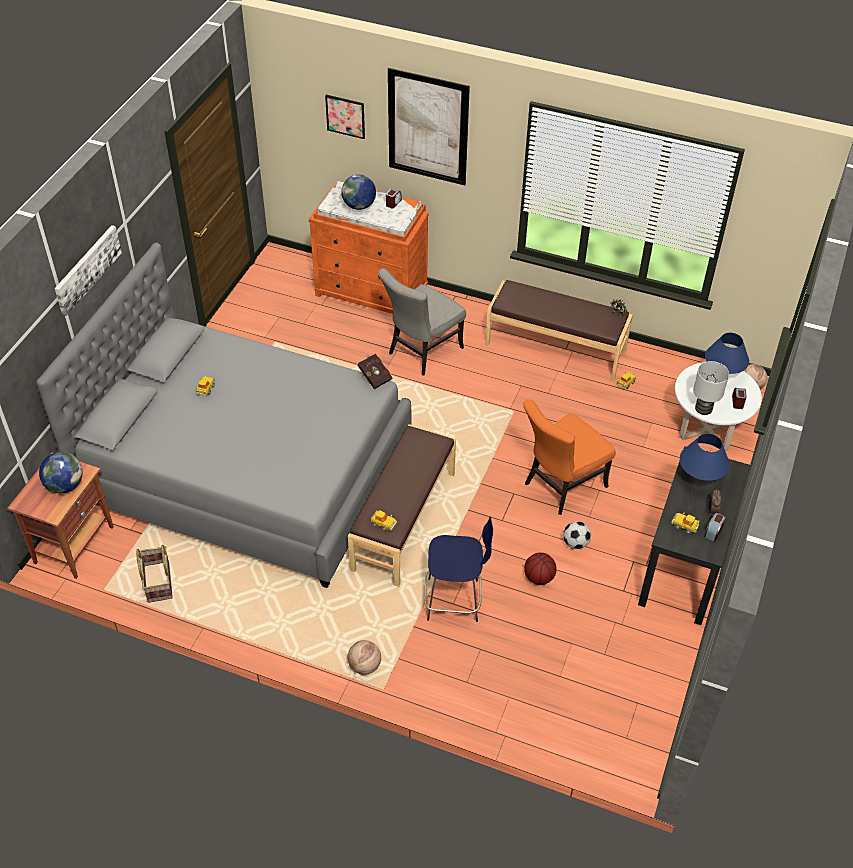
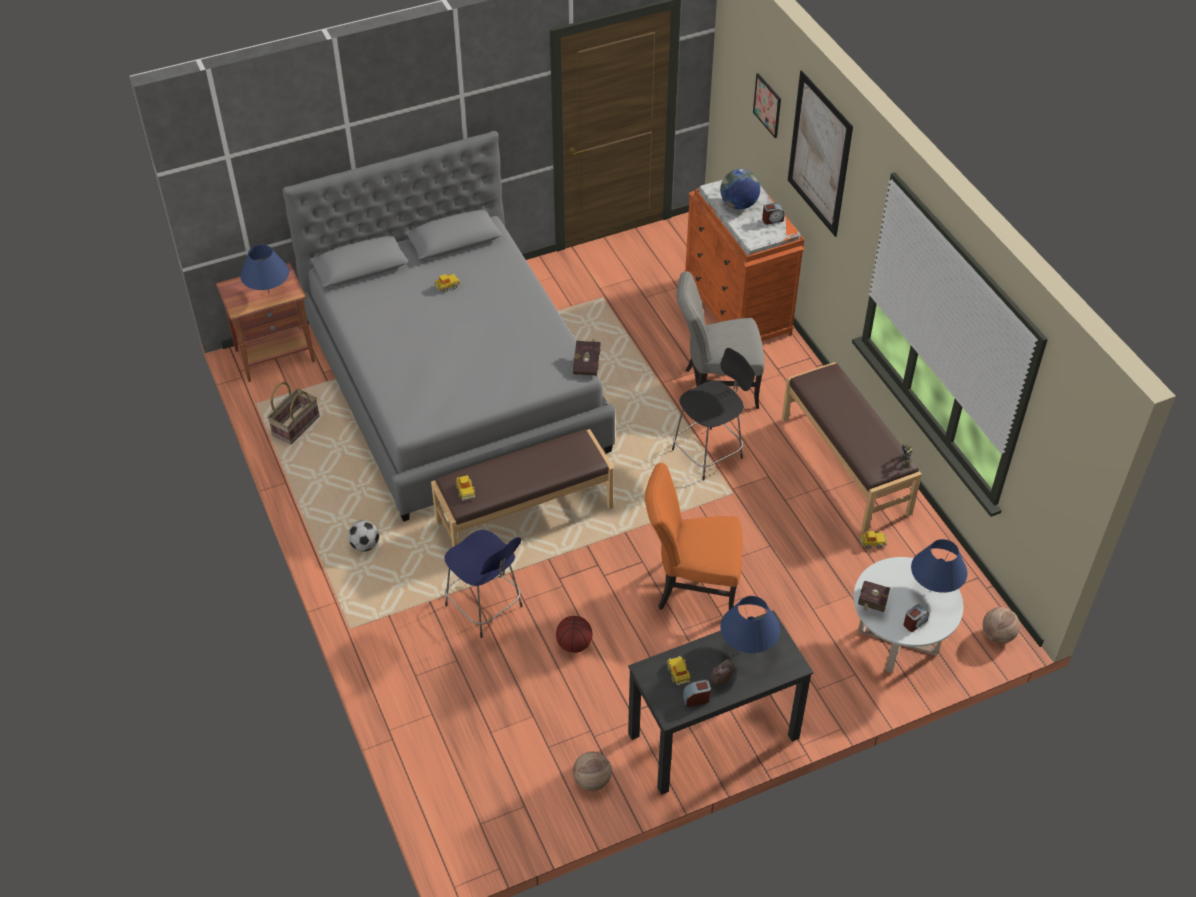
camera: 45 degrees right, 0 degrees up
globe [39,452,83,493] -> blue table lamp [240,245,289,293]
picture [55,225,122,316] -> none
basketball [348,640,381,675] -> basketball moved to [573,751,612,791]
football [563,521,591,549] -> football moved to [348,520,379,552]
grey table lamp [693,361,729,415] -> red book [858,581,890,612]
none -> black stool [672,348,755,481]

